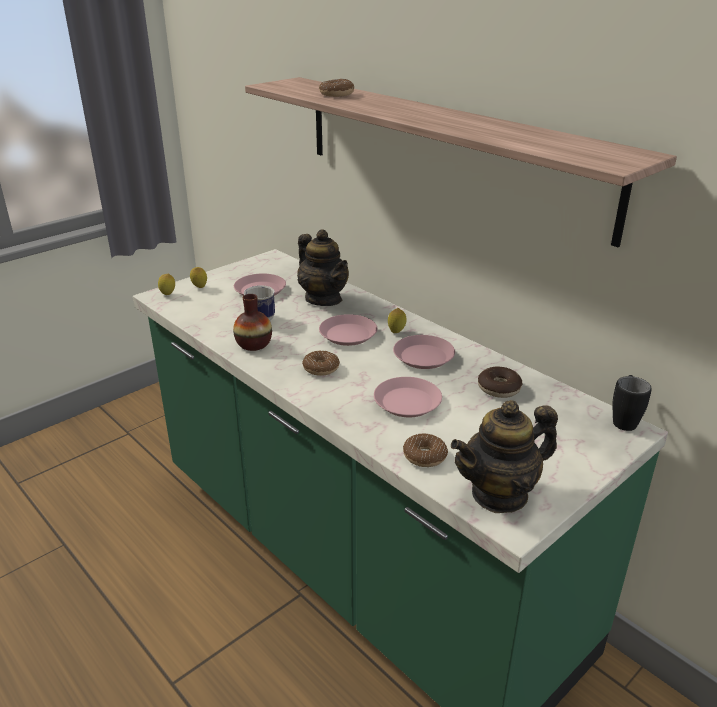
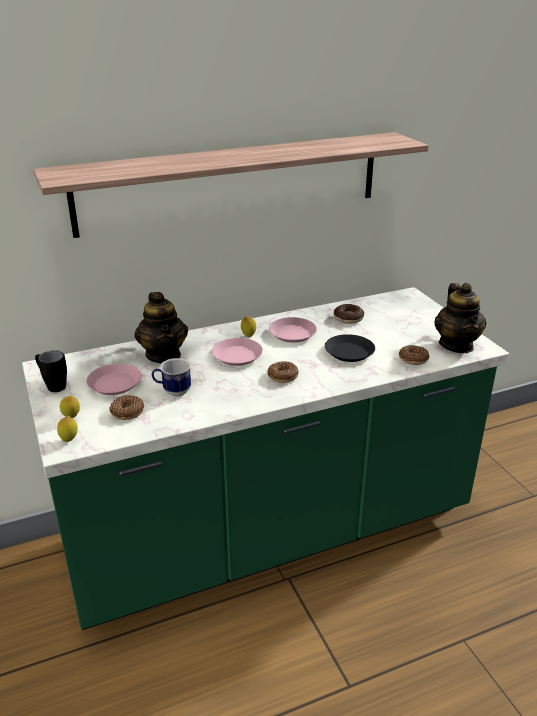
camera: 70 degrees left, 0 degrees up
vase [233,294,272,351] -> none
teapot [297,229,349,306] -> teapot turned 90 degrees clockwise [134,292,188,364]
donut [319,79,354,97] -> donut moved to [109,395,144,420]
pink plate [374,377,442,417] -> black plate [325,334,375,362]
black mug [613,375,652,431] -> black mug moved to [35,350,67,392]

